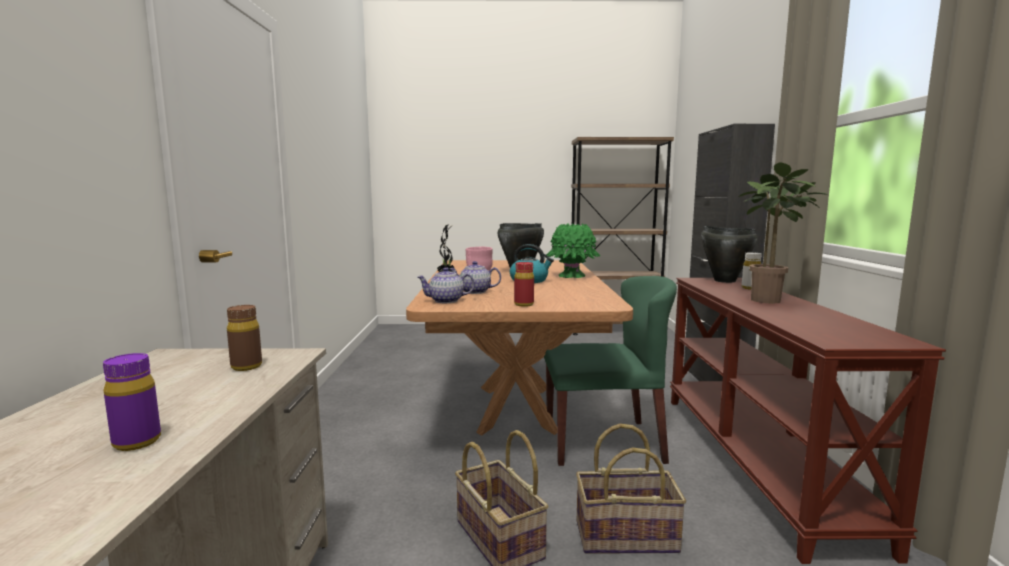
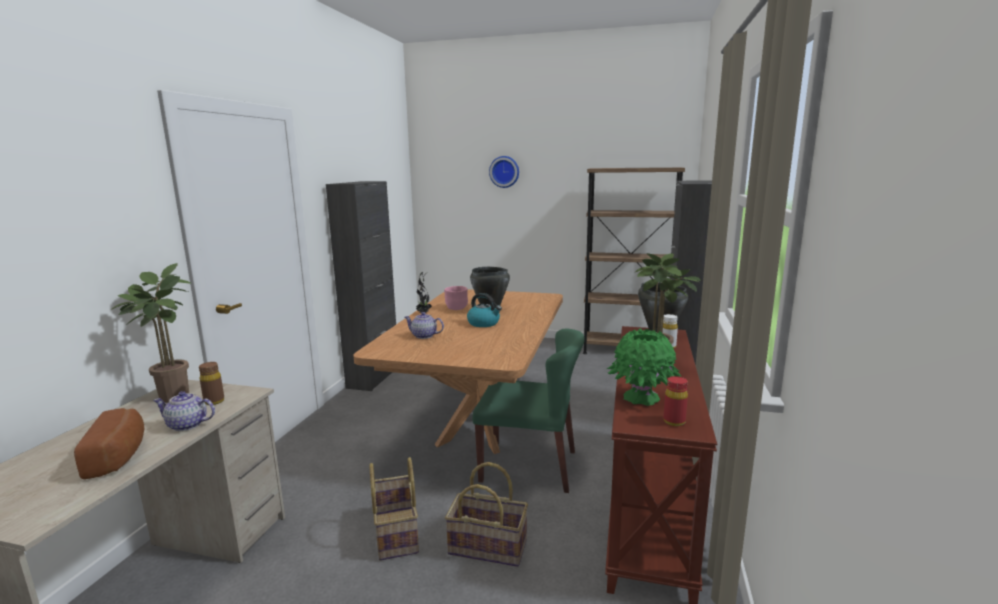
camera: 15 degrees right, 5 degrees up
purple bottle [103,353,161,451] -> bread [74,408,145,479]
teapot [417,267,475,303] -> teapot moved to [153,391,215,431]
red bottle [514,262,534,307] -> red bottle moved to [663,376,688,426]
green vase [546,223,600,278] -> green vase moved to [607,328,682,406]
none -> potted plant [112,263,192,403]
none -> black cabinet [326,181,396,391]
none -> wall clock [489,156,519,188]

